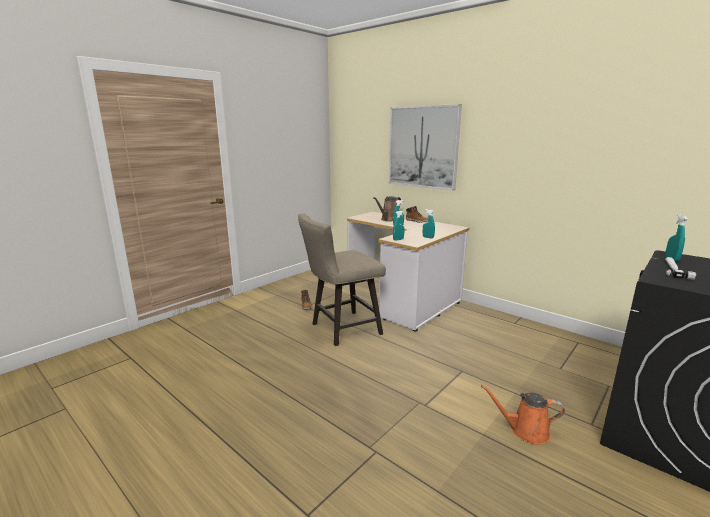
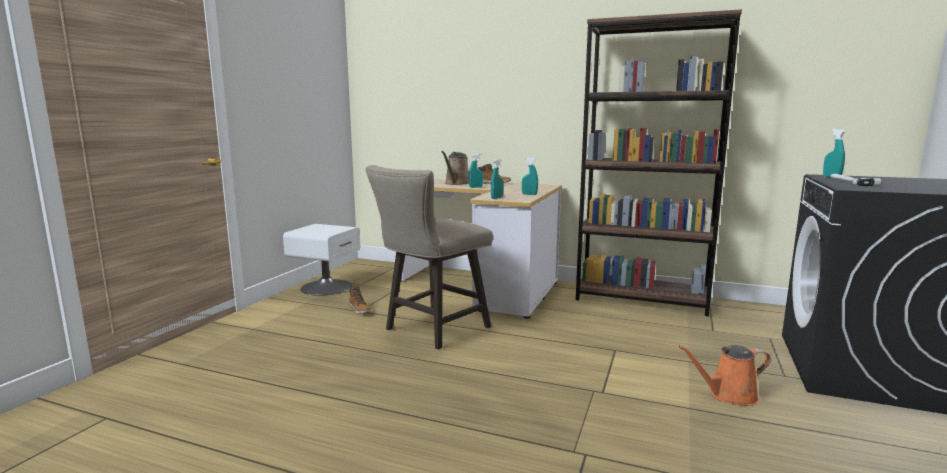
camera: 20 degrees left, 5 degrees down
picture [389,104,462,190] -> none
none -> white nightstand [283,224,360,296]
none -> brown bookcase [576,9,742,316]

